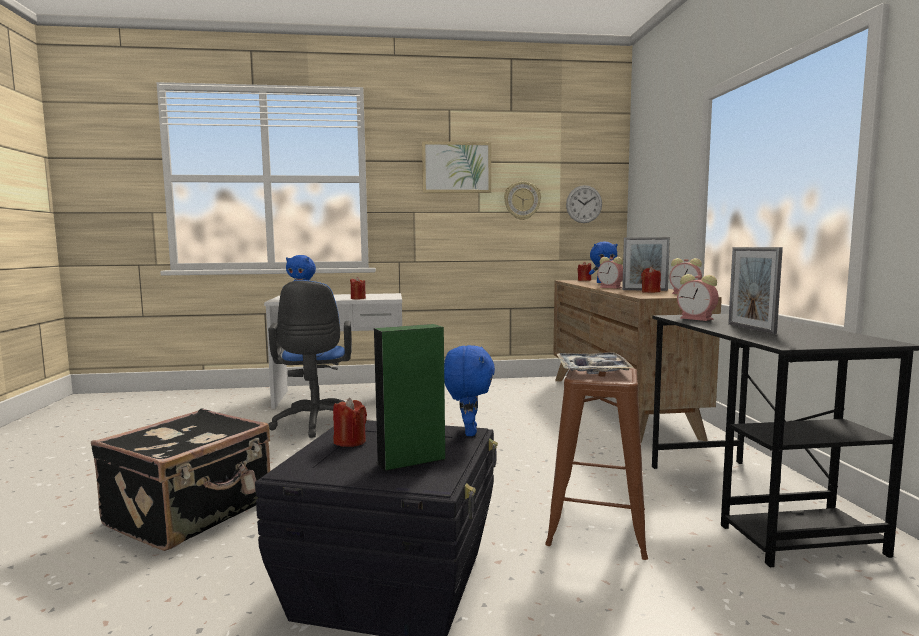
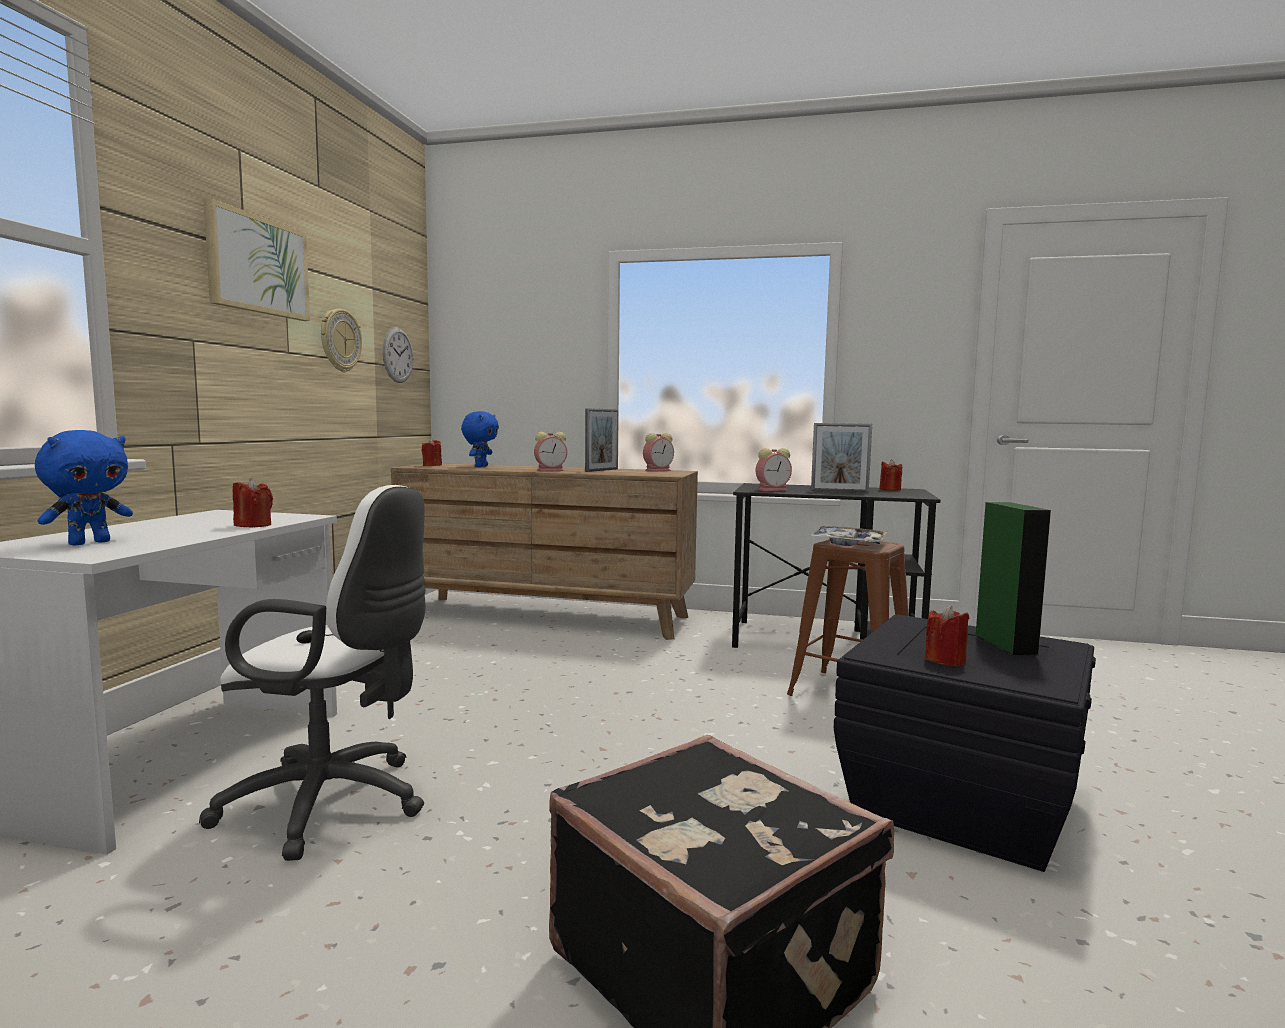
camera: 70 degrees left, 0 degrees up
blue office chair [268,280,352,438] -> white office chair [199,485,426,861]
blue plush toy [444,345,495,436] -> none
red candle [641,266,661,293] -> red candle moved to [879,459,902,491]

